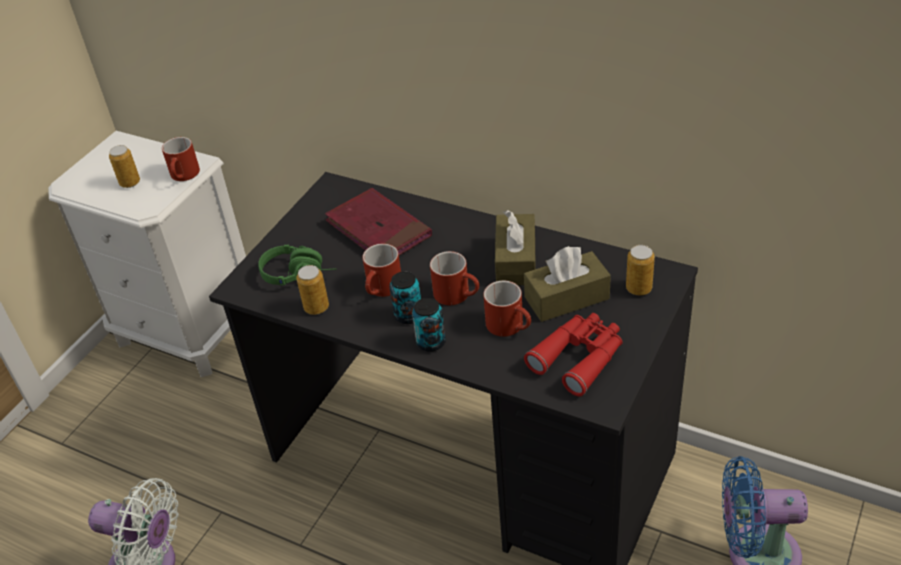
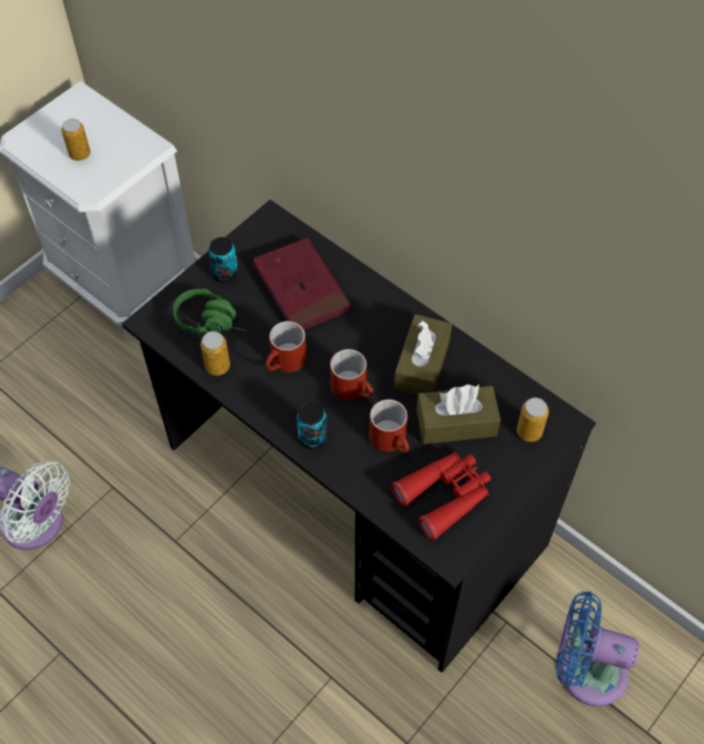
camera: 10 degrees right, 15 degrees up
red mug [162,137,200,181] -> none
can [389,271,421,324] -> can moved to [208,237,239,283]

